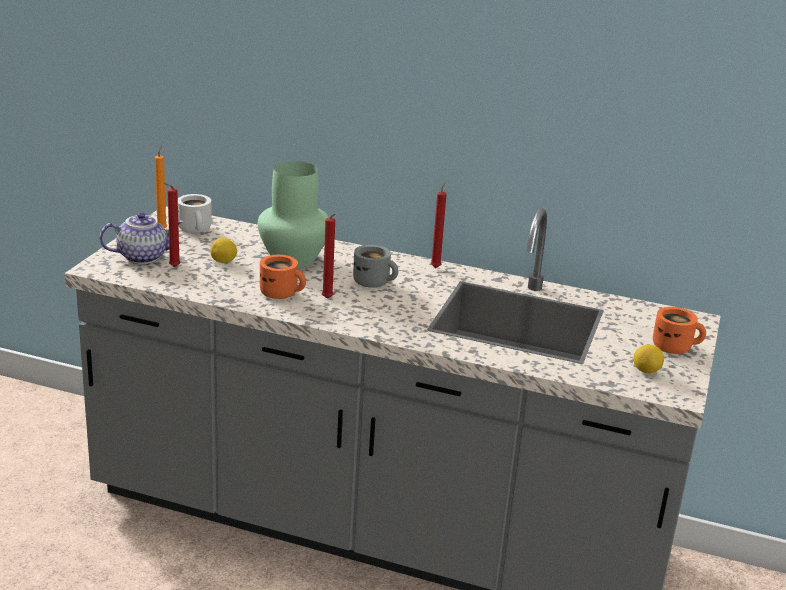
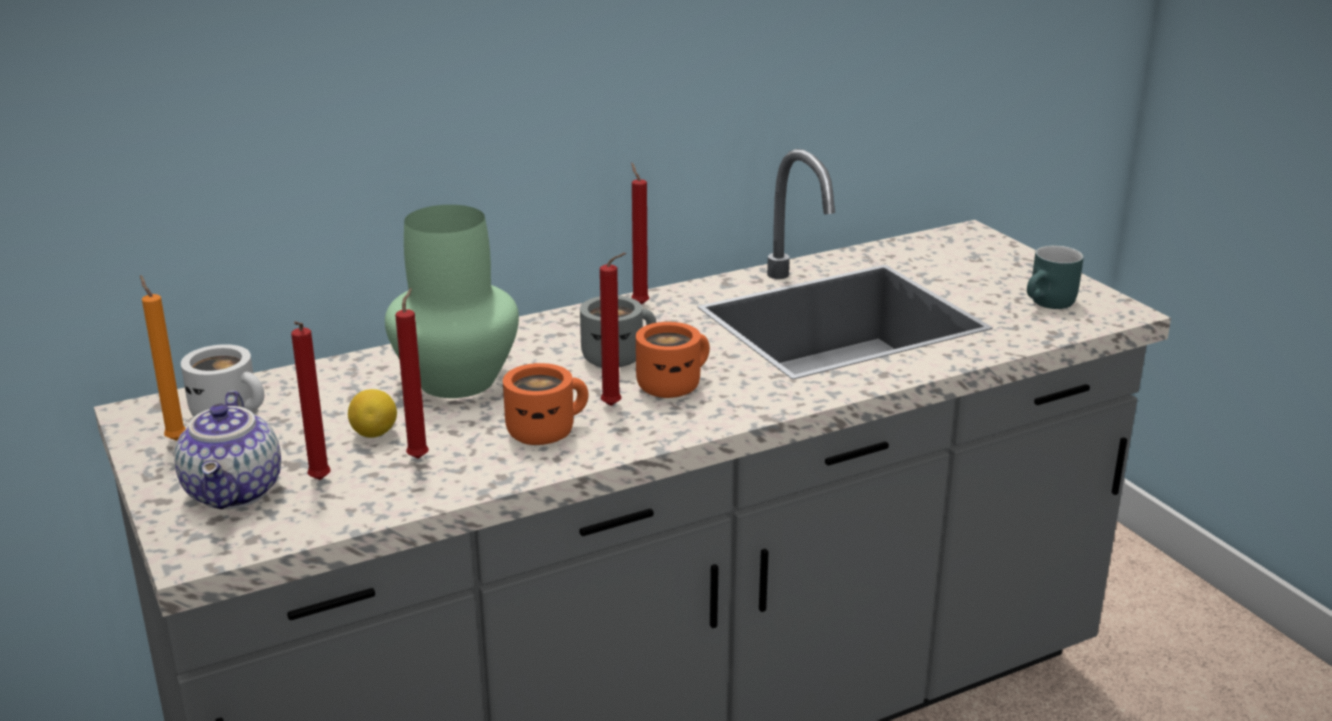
camera: 45 degrees left, 0 degrees up
teapot [99,212,183,264] -> teapot turned 150 degrees clockwise [174,391,281,509]
lemon [633,345,664,374] -> turquoise mug [1027,245,1084,309]
orange mug [653,307,706,354] -> orange mug moved to [636,322,710,398]
none -> red candle [395,288,429,459]

